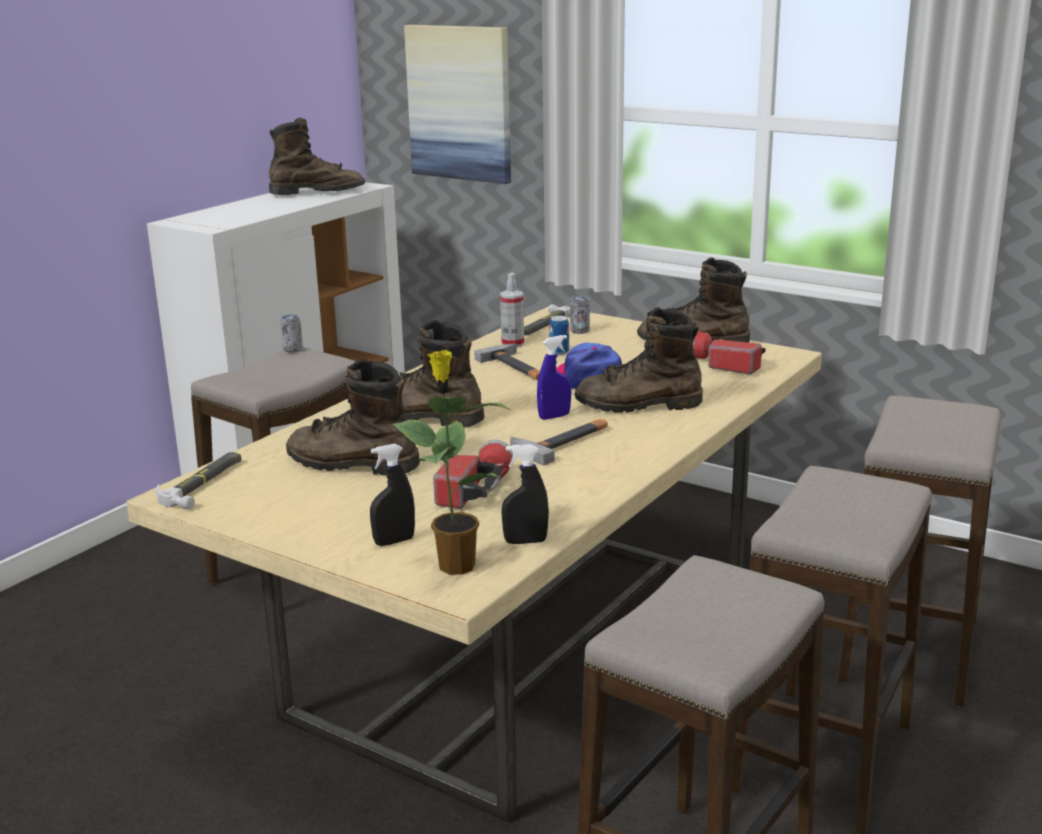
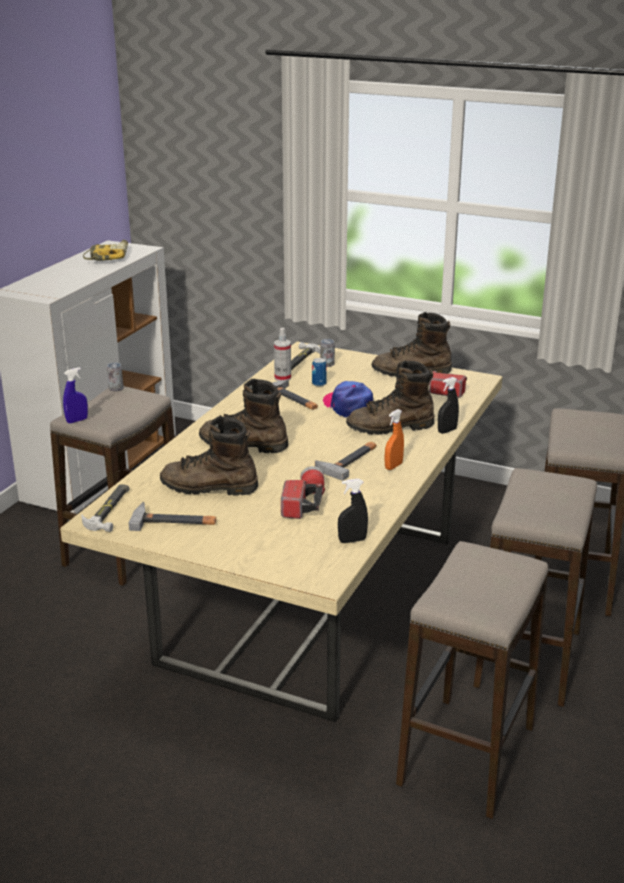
camera: 10 degrees left, 5 degrees up
brown boot [269,118,365,195] -> power drill [83,240,128,261]
black spray bottle [370,444,415,546] -> black spray bottle moved to [438,377,459,434]
potted plant [393,350,512,575] -> none
picture [404,25,511,184] -> none
blue spray bottle [537,335,571,420] -> blue spray bottle moved to [63,367,88,423]
none -> hammer [129,502,216,531]
none -> orange spray bottle [385,409,404,470]

